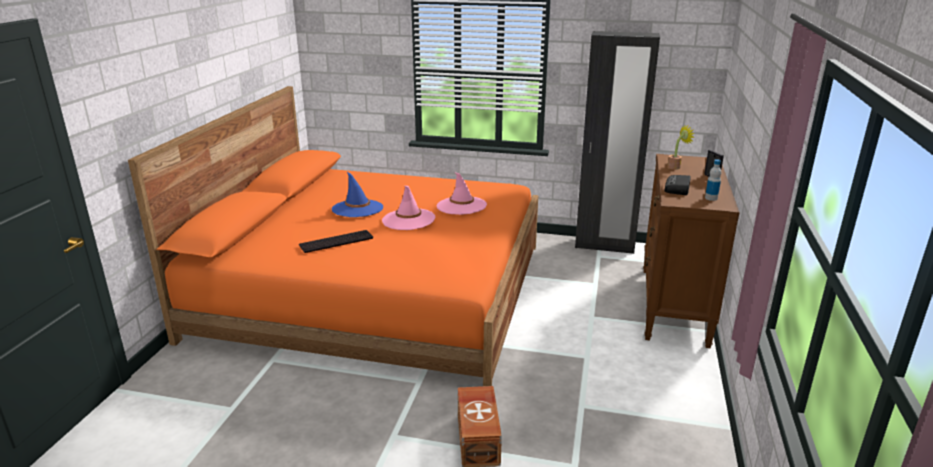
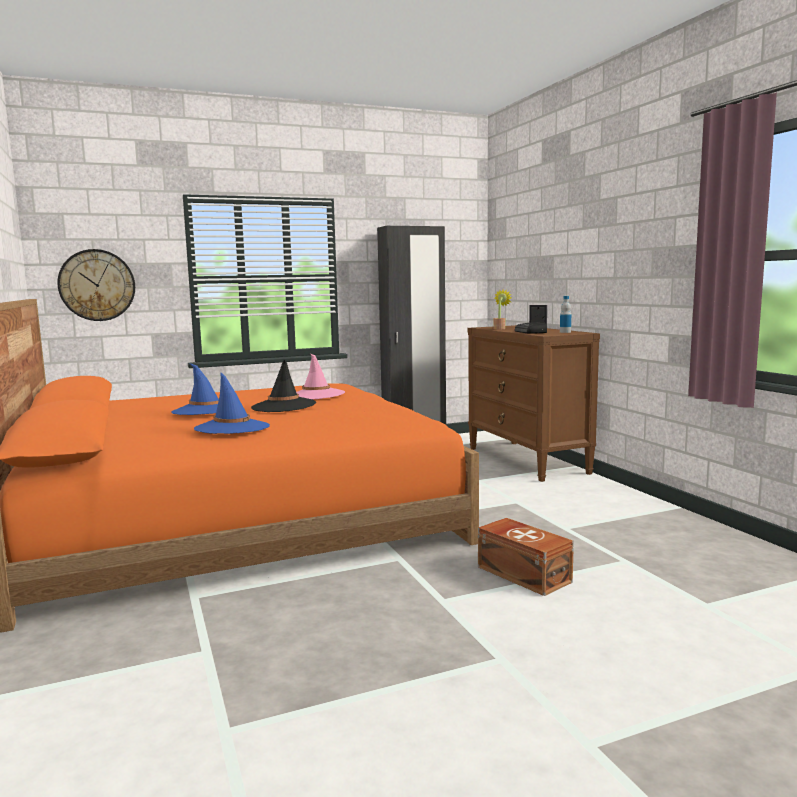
camera: 35 degrees left, 15 degrees down
keyboard [299,230,373,253] -> blue hat [194,372,270,434]
pink hat [382,186,436,230] -> black hat [251,360,316,412]
none -> wall clock [57,249,135,321]

